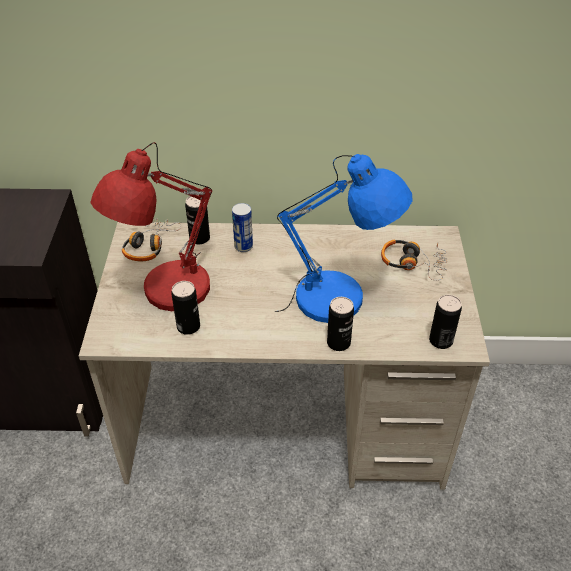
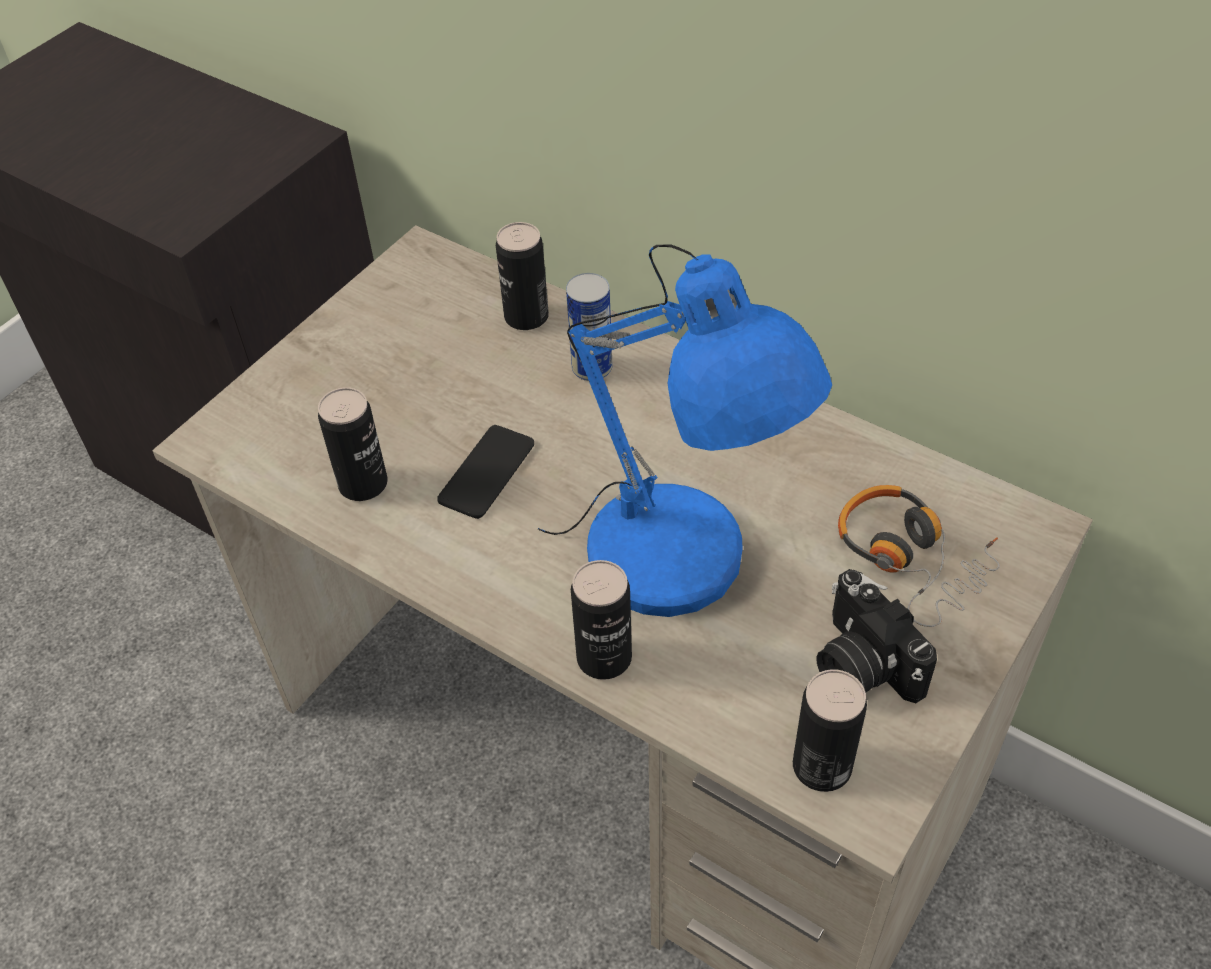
camera: 35 degrees right, 5 degrees up
red table lamp [90,142,212,311] -> none
headphones [122,218,181,261] -> none
none -> phone [437,425,534,519]
none -> camera [816,569,937,703]

